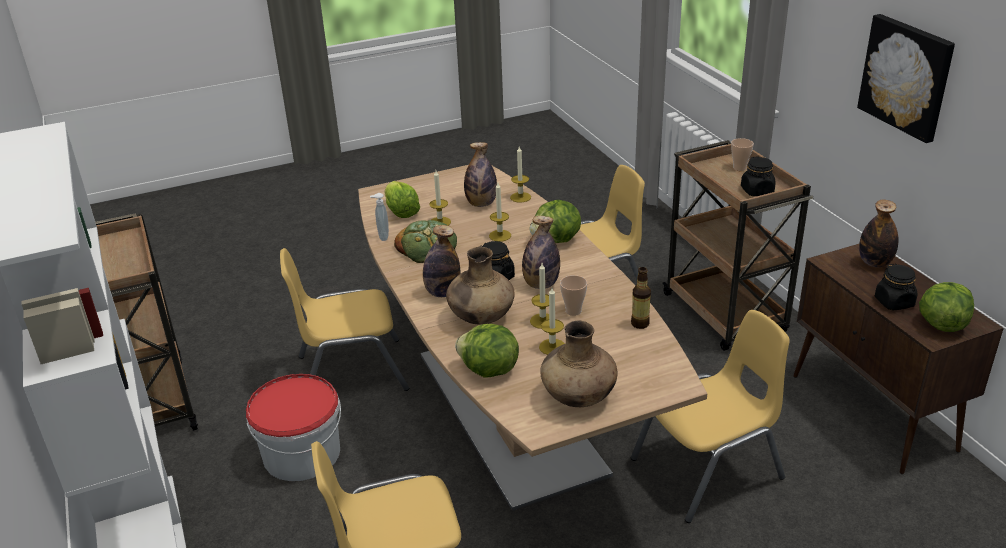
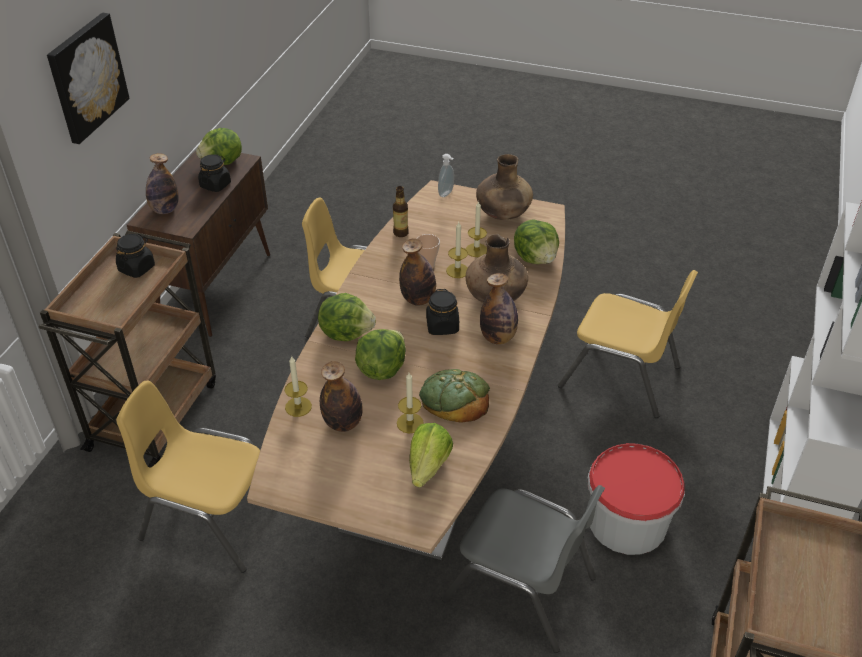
camera: 140 degrees left, 10 degrees up
yellow chair [280,248,409,391] -> grey chair [441,485,605,653]
soap dispenser [370,193,389,241] -> soap dispenser moved to [438,154,454,197]
candle [489,183,511,242] -> lettuce [355,329,406,380]
cup [731,138,754,171] -> none

